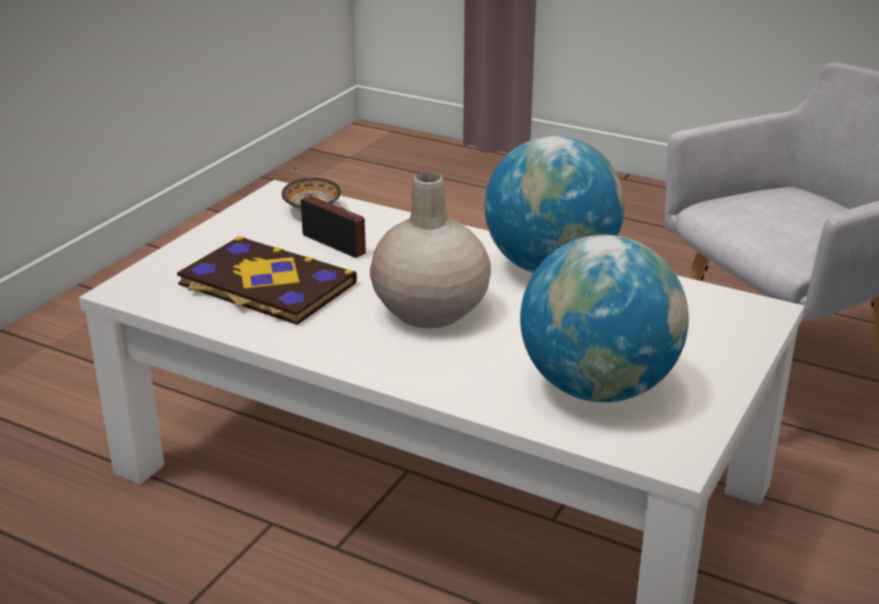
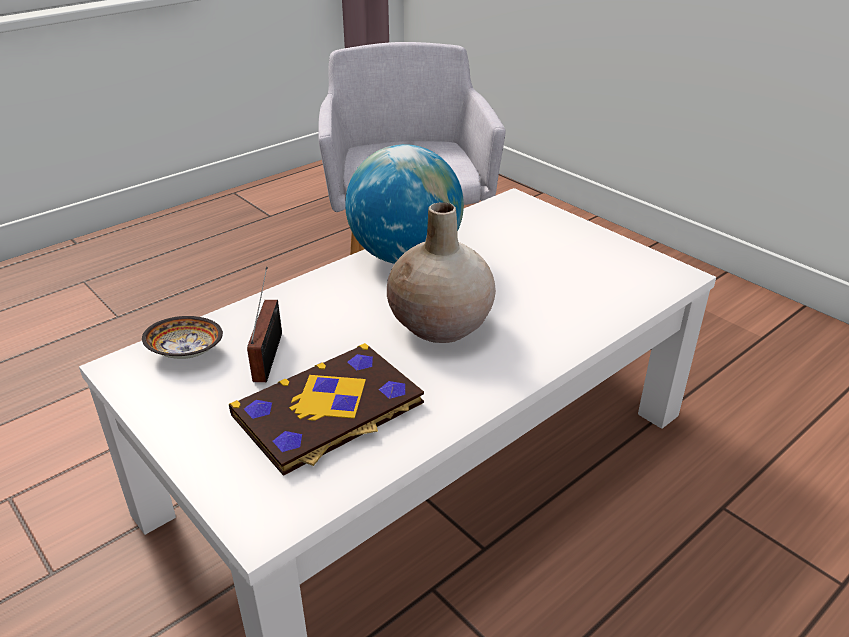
camera: 70 degrees left, 5 degrees up
radio [294,167,366,258] -> radio turned 120 degrees clockwise [247,267,282,382]
globe [520,235,689,402] -> none

